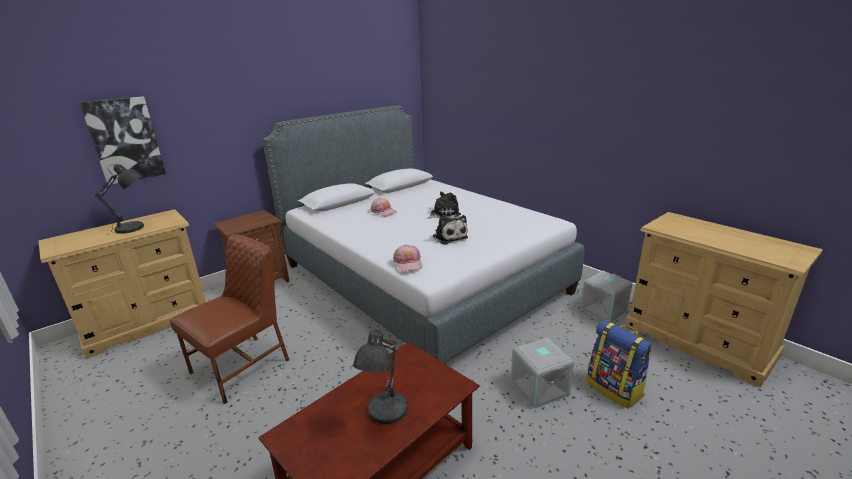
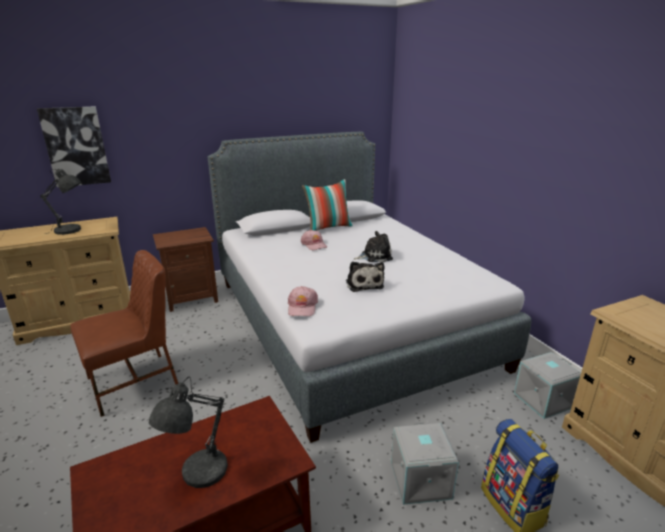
camera: 15 degrees right, 0 degrees up
none -> pillow [302,179,353,231]

